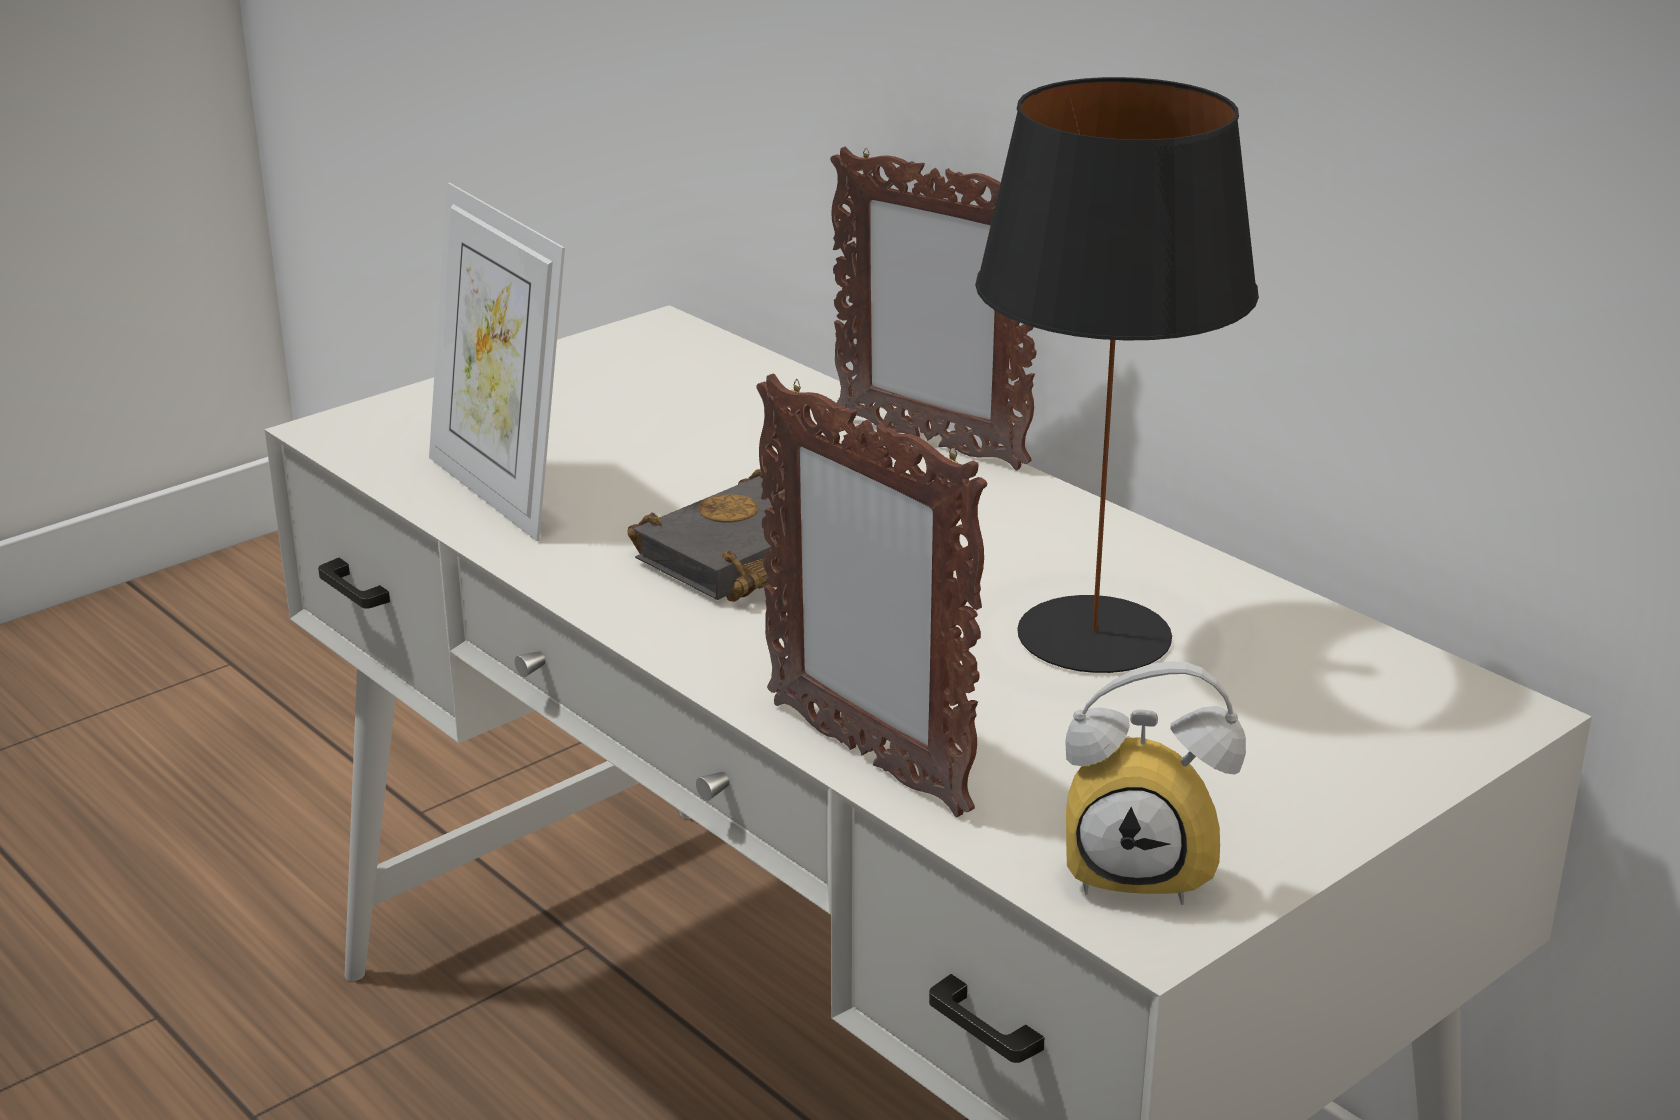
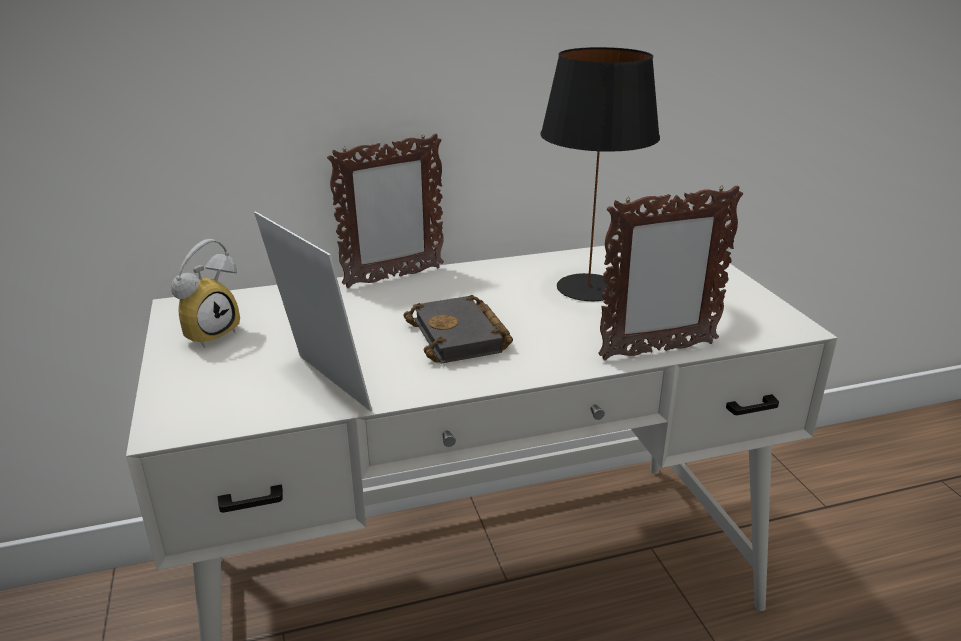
camera: 65 degrees left, 0 degrees up
picture frame [429,183,565,541] -> picture frame turned 120 degrees counterclockwise [254,211,372,411]
alarm clock [1065,661,1246,905] -> alarm clock moved to [171,239,240,348]

